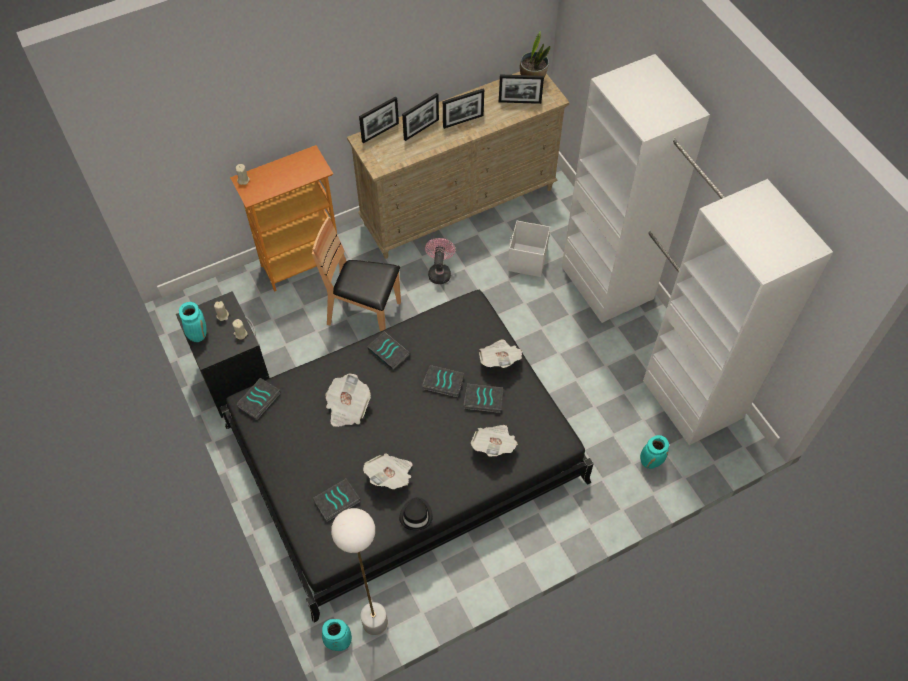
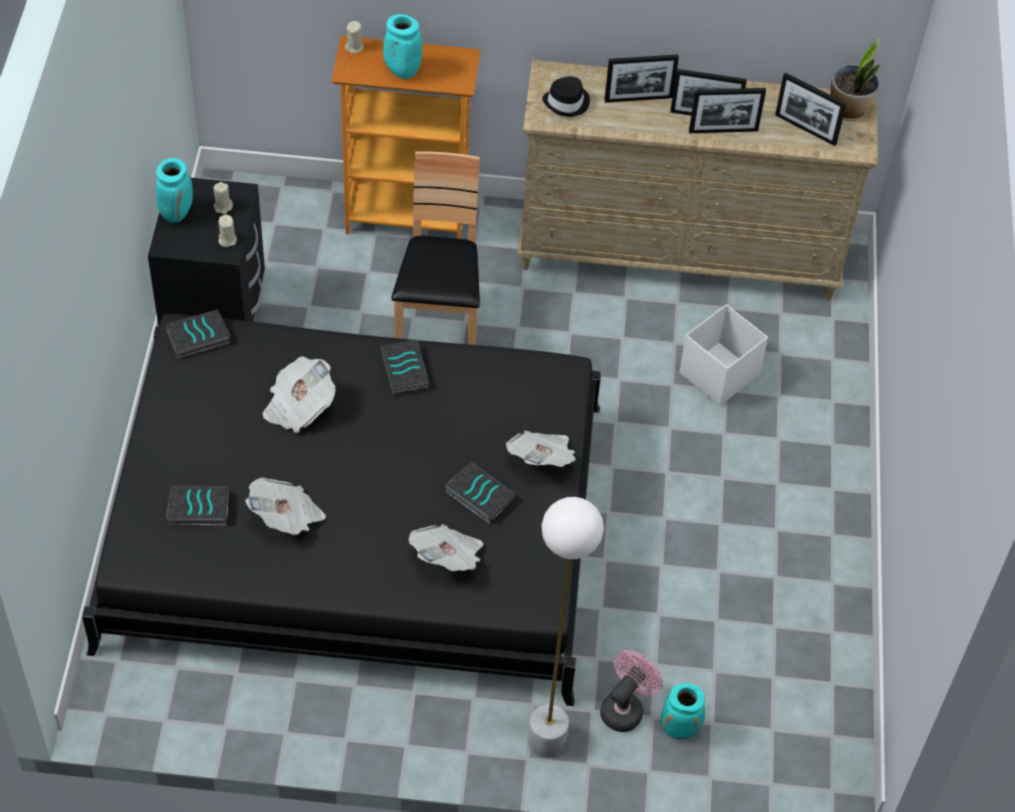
camera: 30 degrees right, 5 degrees down
brown chair [312,217,401,332] -> brown chair turned 45 degrees clockwise [391,152,480,345]
turquoise vase [322,619,352,651] -> turquoise vase moved to [383,14,422,79]
white floor lamp [331,508,388,635] -> white floor lamp moved to [528,497,604,758]
picture frame [359,96,399,143] -> picture frame moved to [689,88,766,133]
black hat [399,497,433,530] -> black hat moved to [542,76,590,117]
book [422,365,464,397] -> none
pink fan [425,238,455,284] -> pink fan moved to [600,650,663,732]
white wardrobe [562,54,833,445] -> none

